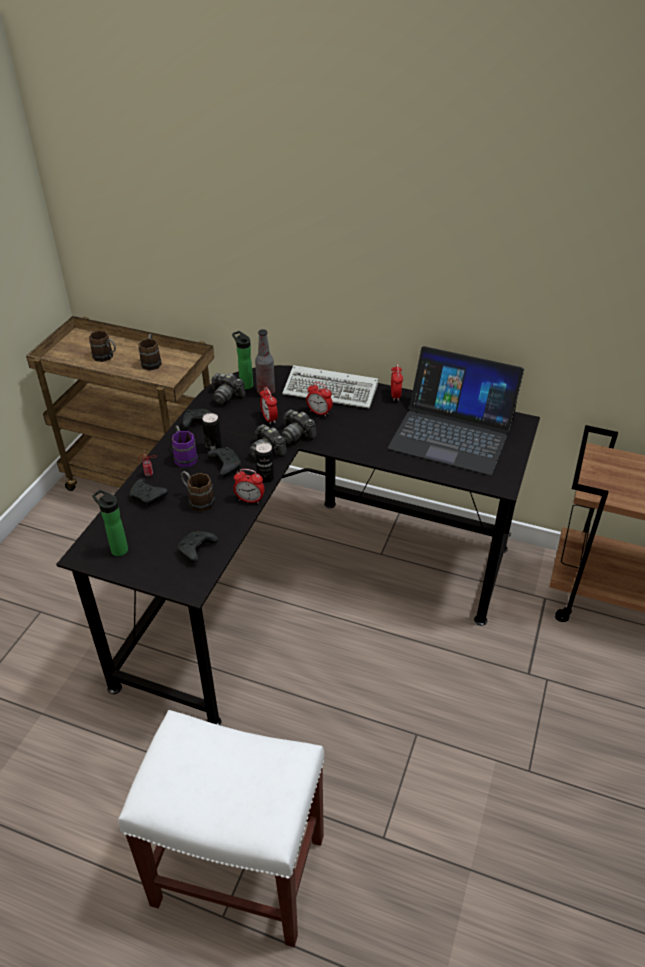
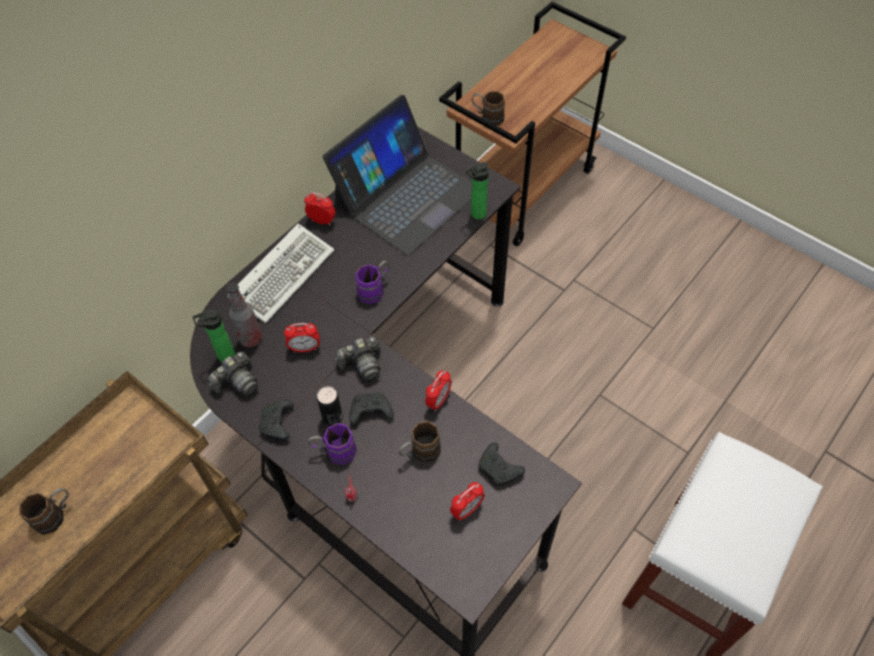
camera: 70 degrees left, 15 degrees up
bottle [92,490,128,556] -> bottle moved to [466,162,489,220]
black game controller [129,479,168,506] -> none
brown mug [138,334,162,370] -> brown mug moved to [472,91,505,126]
can [255,442,274,483] -> none
camera [281,409,317,444] -> none
alarm clock [306,382,333,417] -> alarm clock moved to [450,482,485,521]
none -> purple mug [355,260,390,304]

